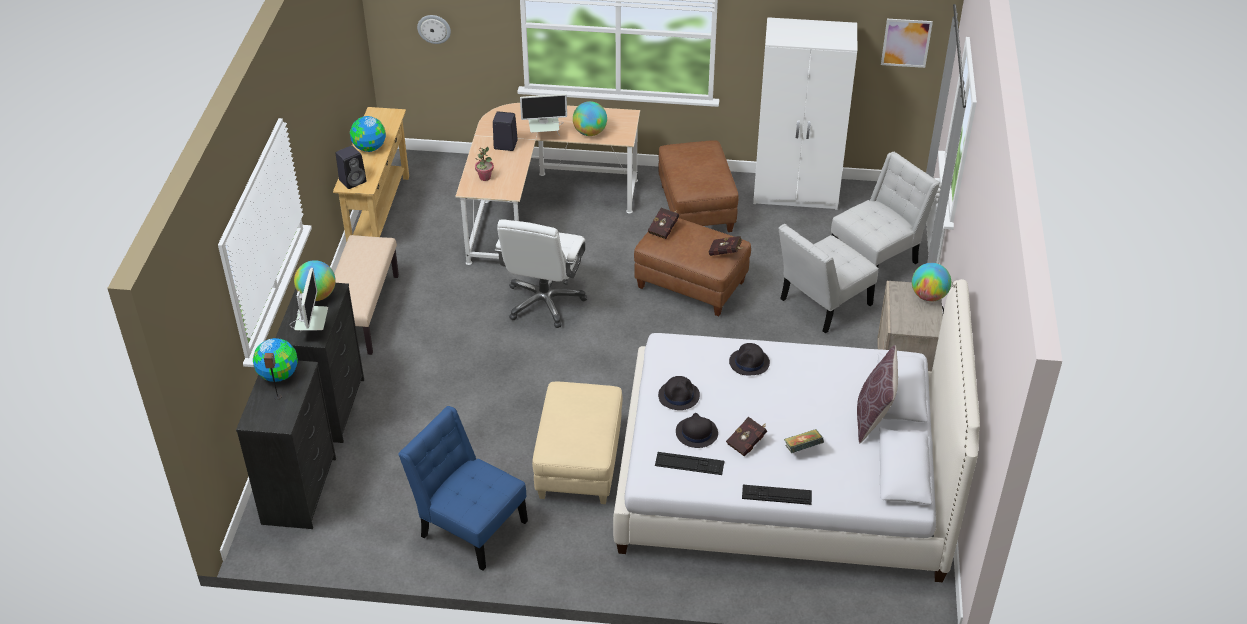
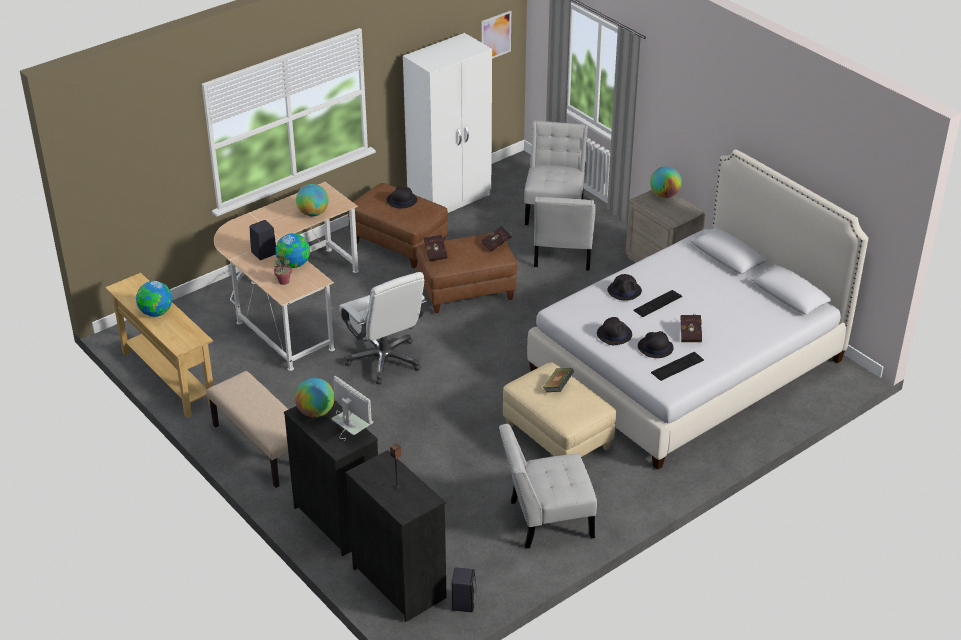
camera: 45 degrees left, 5 degrees down
globe [253,338,298,382] -> globe moved to [275,233,310,268]
black speaker [336,145,366,189] -> black speaker moved to [451,568,477,612]
blue chair [398,406,528,570] -> white chair [499,424,597,549]
wall clock [417,15,451,44] -> none
monitor [520,94,567,136] -> none
keyboard [742,485,812,505] -> keyboard moved to [633,290,682,317]
book [784,429,824,453] -> book moved to [543,368,574,392]
brown pillow [857,345,898,443] -> none
none -> black hat [386,186,417,208]

